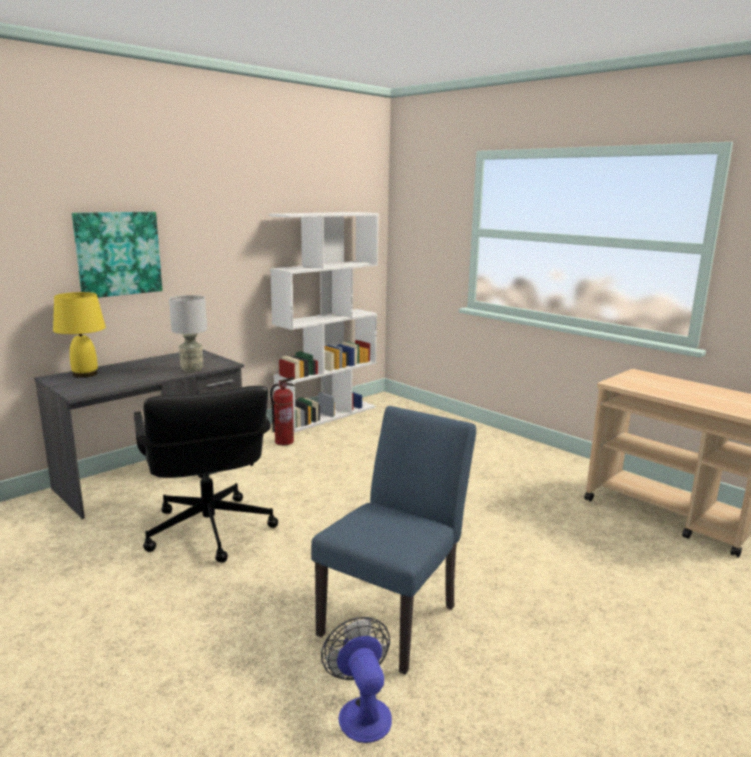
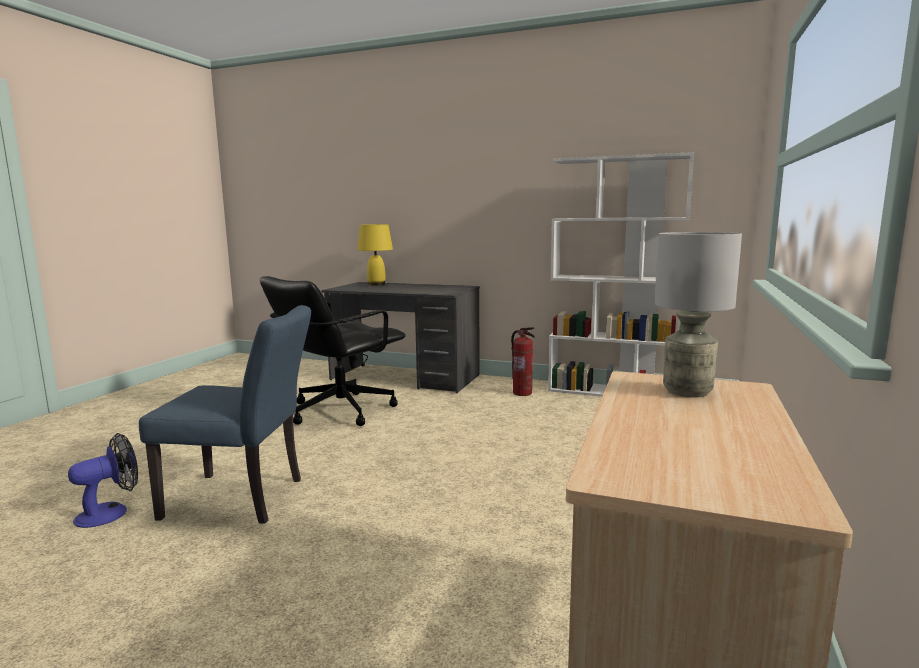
camera: 65 degrees right, 5 degrees down
picture [72,212,162,298] -> none
grey table lamp [169,295,207,372] -> grey table lamp moved to [654,232,742,398]

